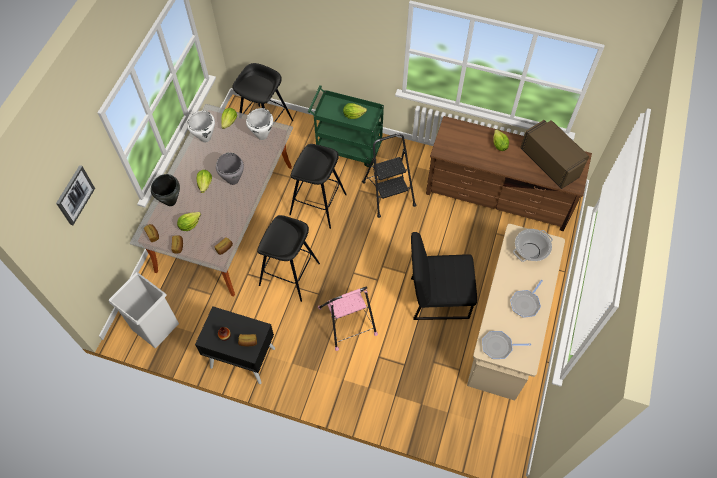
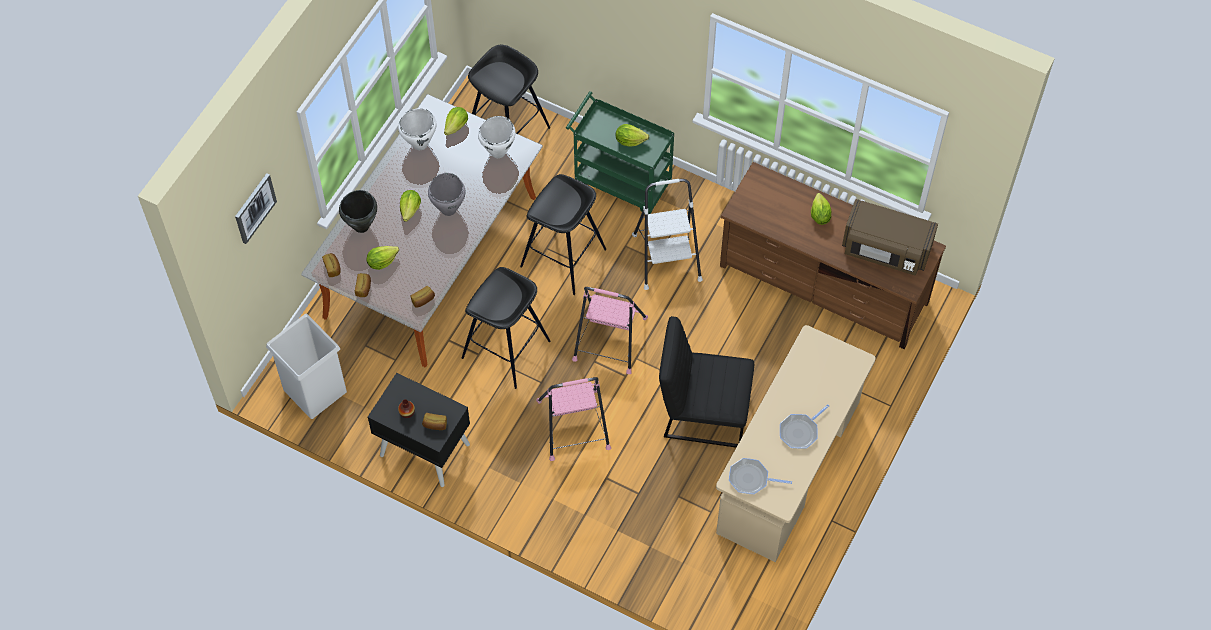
camera: 10 degrees right, 0 degrees up
black step ladder [362,134,416,218] -> white step ladder [632,179,703,290]
cooking pot [513,229,553,262] -> none
brown microwave [520,120,589,189] -> brown microwave turned 135 degrees clockwise [842,199,938,275]
none -> pink step ladder [572,287,648,374]

